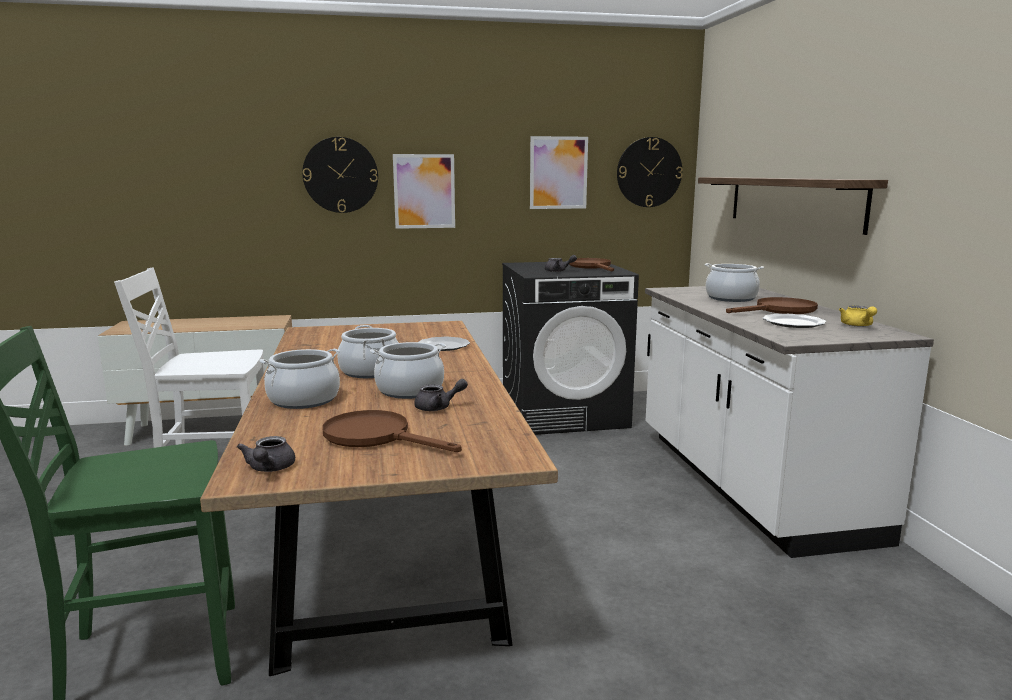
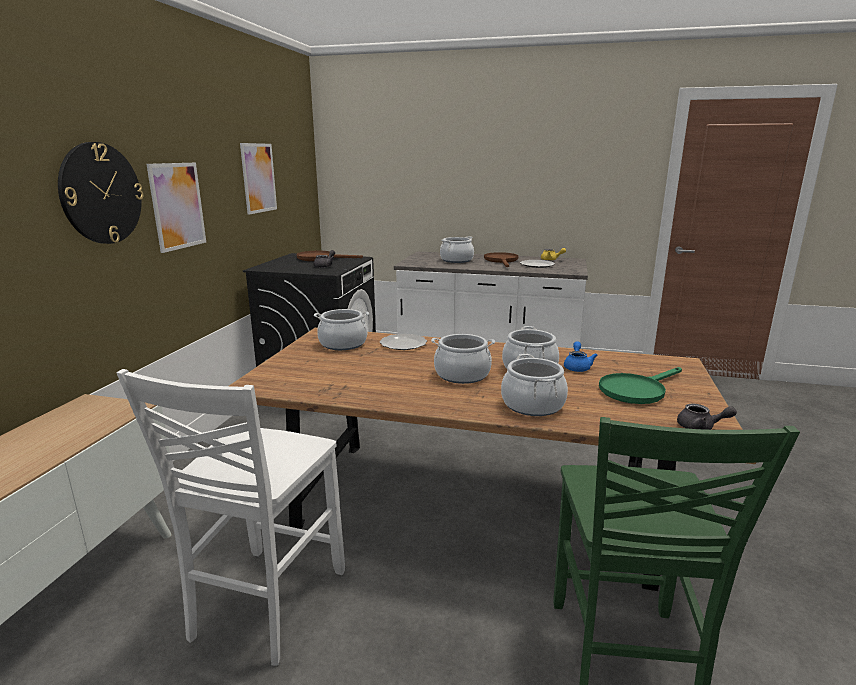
camera: 65 degrees left, 5 degrees up
brown frying pan [322,410,462,452] -> green frying pan [599,367,682,404]
grey teapot [414,379,468,411] -> blue teapot [564,341,598,372]
wall clock [617,137,683,207] -> none
shelf [698,177,888,235] -> none
none -> cooking pot [314,309,369,350]

